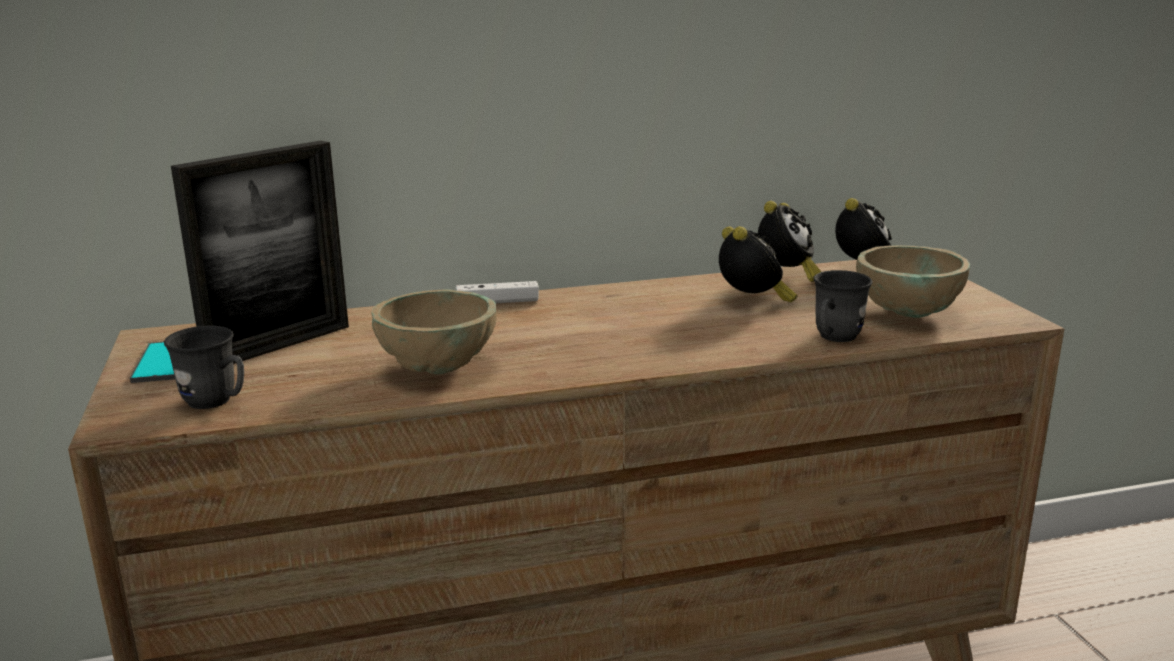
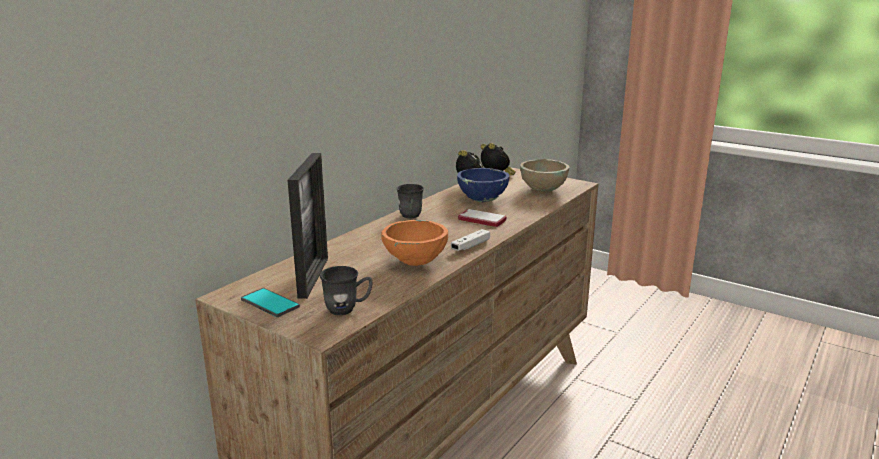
camera: 40 degrees left, 0 degrees up
beige bowl [371,289,497,374] -> orange bowl [381,220,448,266]
white game controller [456,281,539,303] -> white game controller moved to [451,229,490,251]
alarm clock [719,226,797,302] -> blue bowl [457,168,509,202]
grey mug [814,270,873,342] -> grey mug moved to [396,184,424,218]
none -> phone [458,209,506,227]

